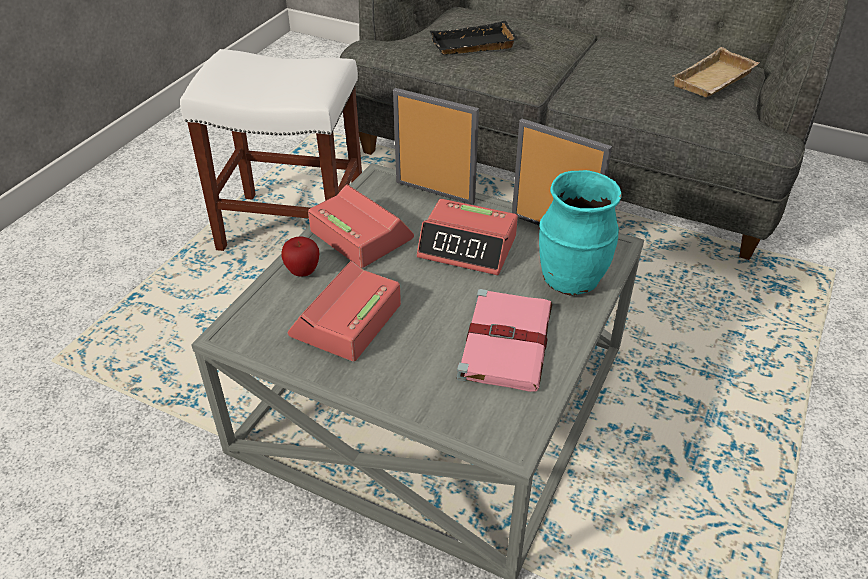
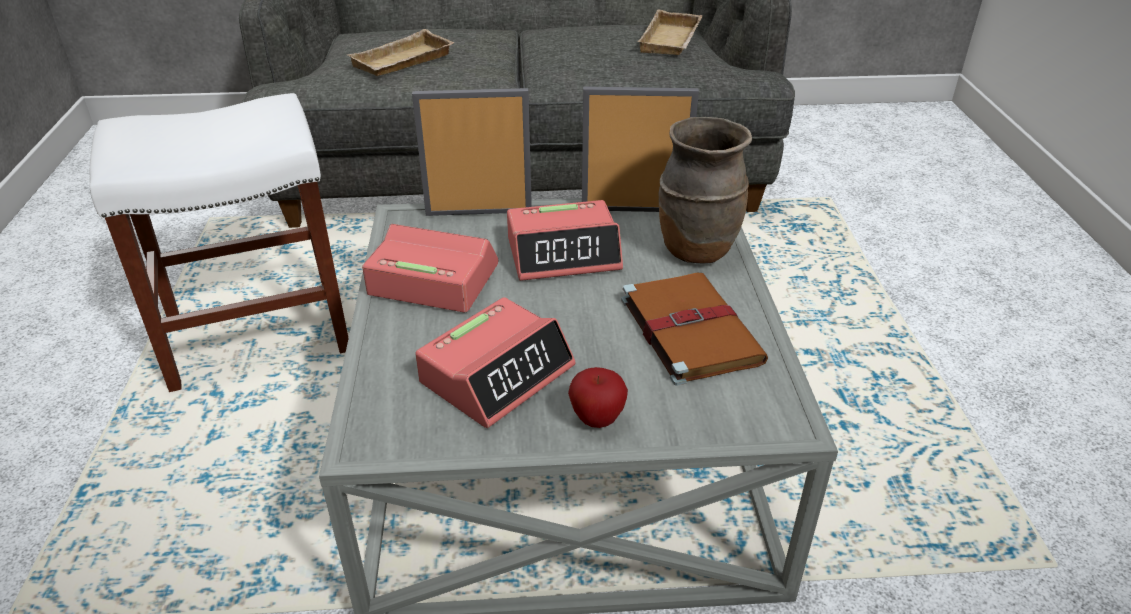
camera: 30 degrees left, 5 degrees down
apple [281,236,319,277] -> apple moved to [568,367,628,428]
alarm clock [288,260,401,362] -> alarm clock turned 135 degrees counterclockwise [415,297,576,428]
black tray [430,21,518,55] -> beige tray [348,29,455,76]
pink book [456,289,552,392] -> brown book [621,273,768,386]
turquoise vase [539,170,622,296] -> brown vase [659,117,752,264]

